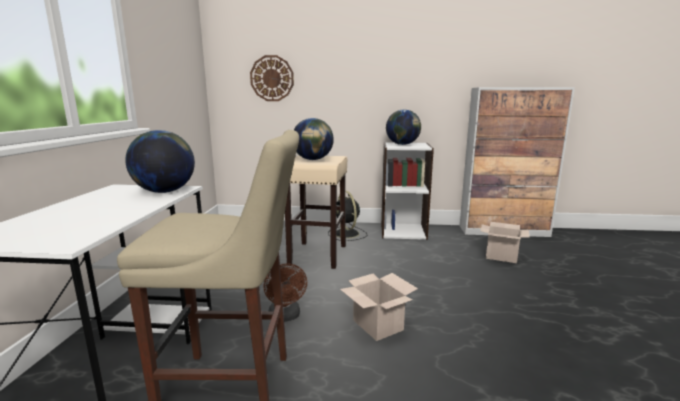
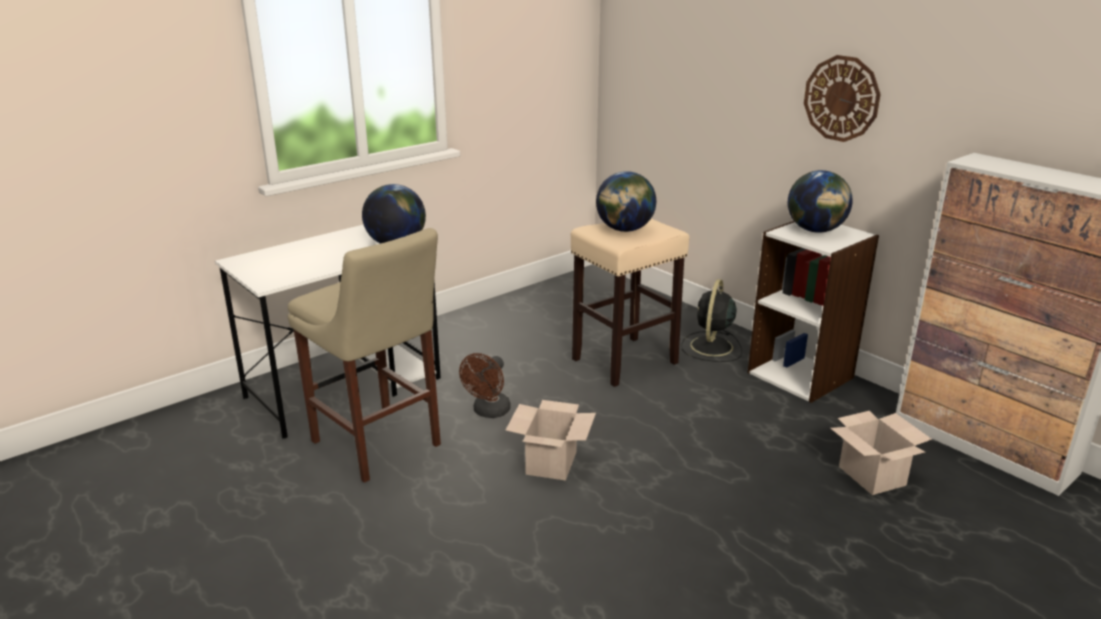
camera: 45 degrees right, 10 degrees up
wall clock [250,55,294,101] -> wall clock moved to [804,55,881,142]

